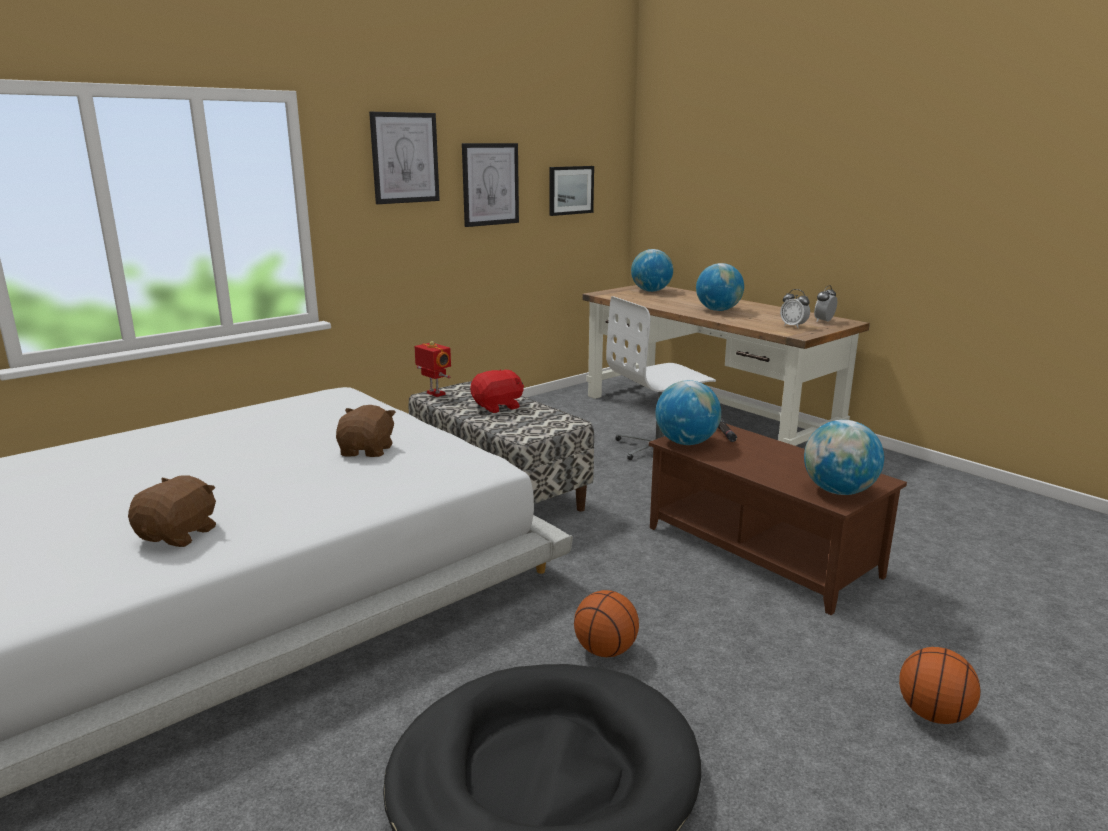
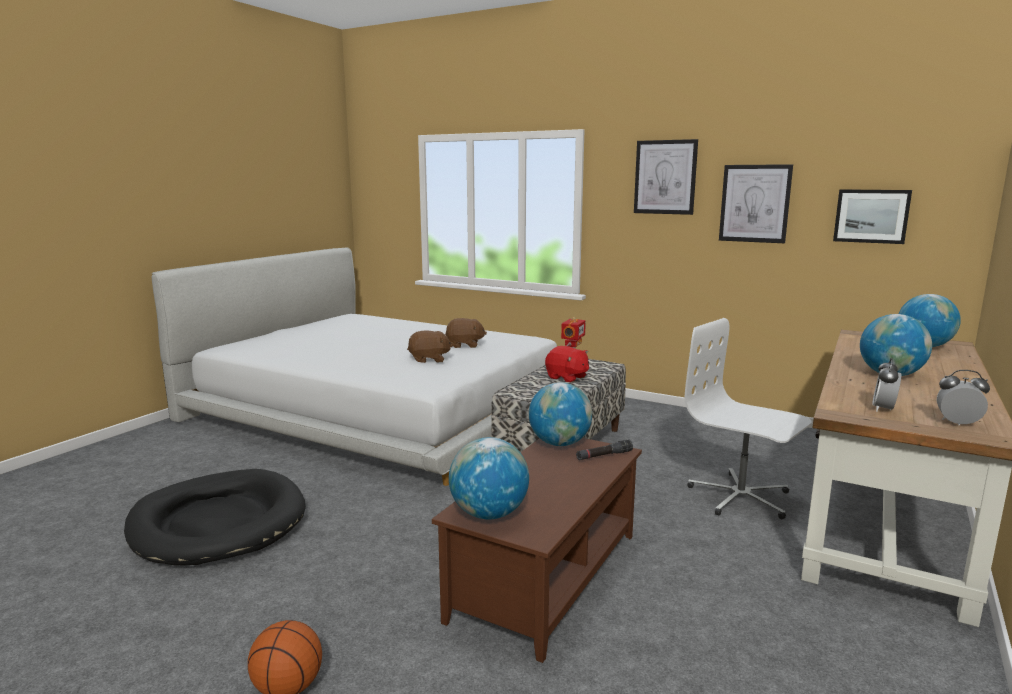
camera: 70 degrees right, 5 degrees down
brown plush toy [128,475,216,547] -> brown plush toy moved to [445,318,487,348]
basketball [574,590,639,657] -> none

